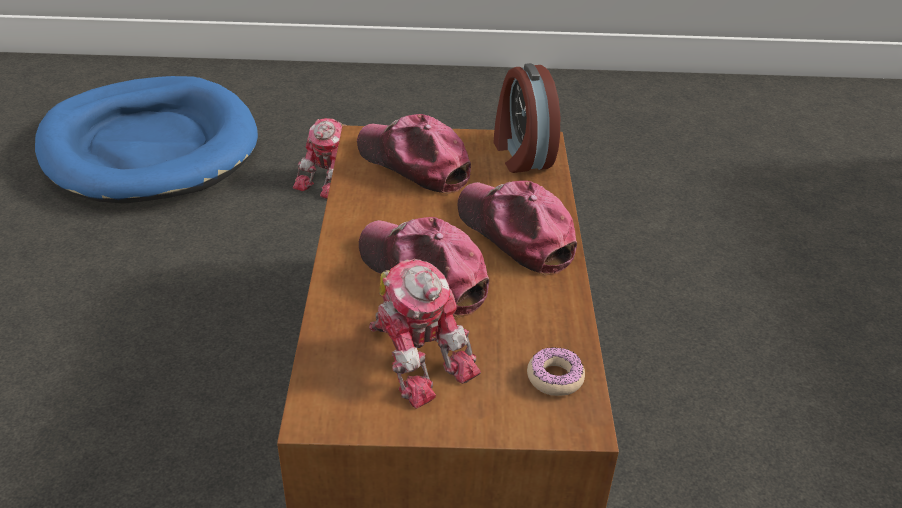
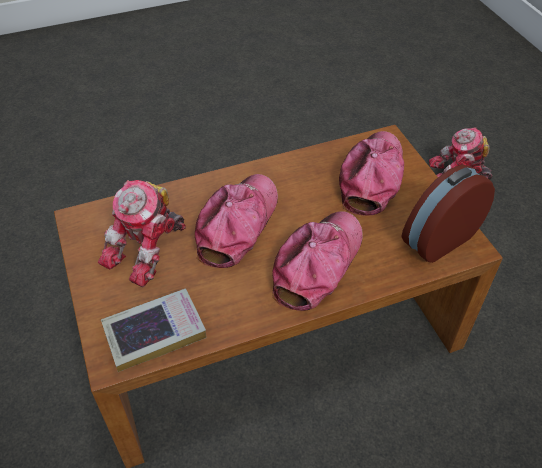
camera: 70 degrees right, 10 degrees up
blue dog bed [35,76,258,204] -> none
donut [527,347,585,396] -> book [101,288,206,372]

